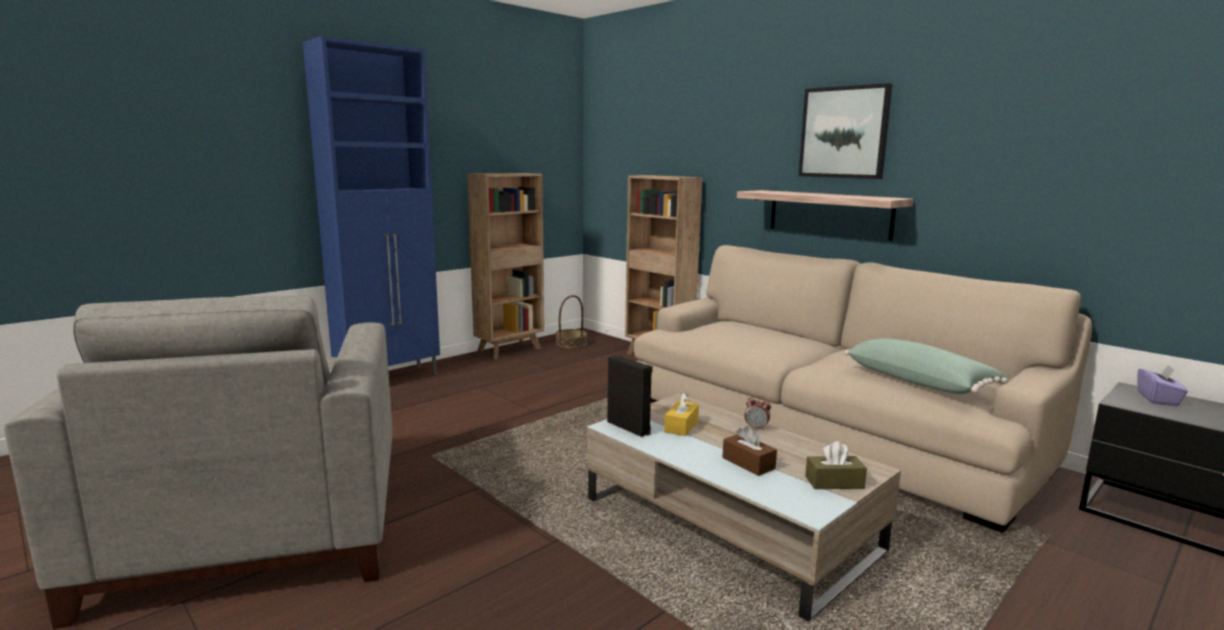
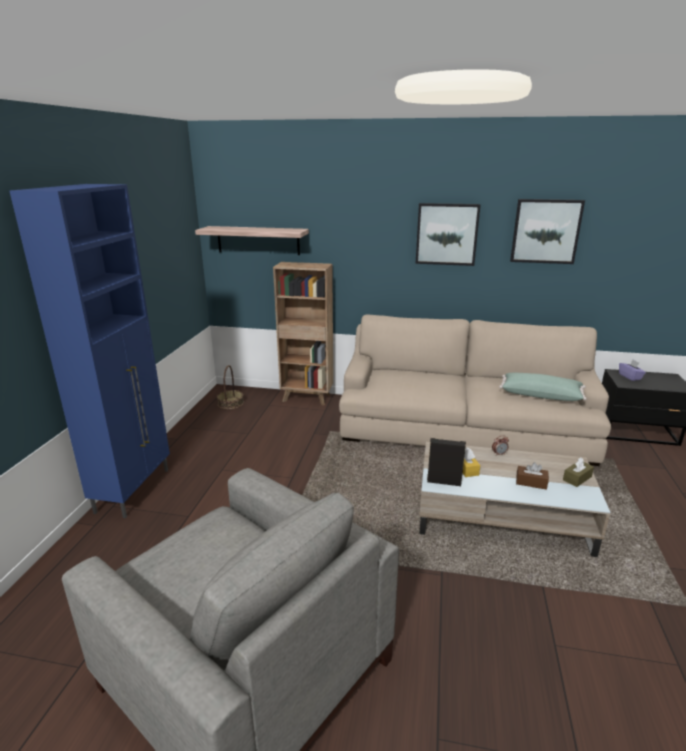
camera: 35 degrees left, 10 degrees up
brown bookcase [467,173,544,359] -> none
shelf [737,190,913,241] -> shelf moved to [195,226,309,255]
none -> picture [510,199,585,264]

